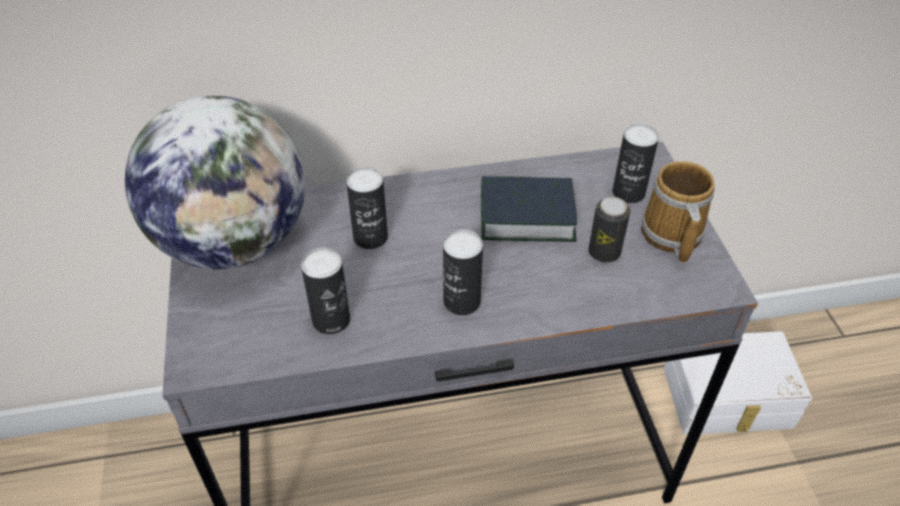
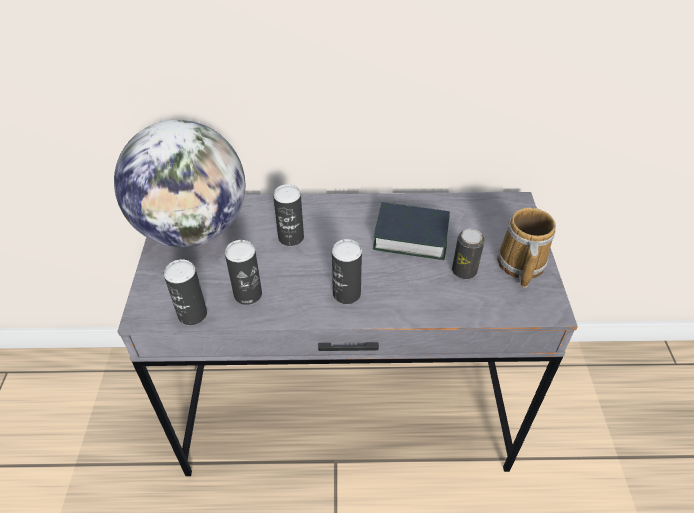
camera: 10 degrees right, 0 degrees up
can [612,124,659,203] -> can moved to [164,259,207,326]
white storage box [664,331,812,435] -> none

